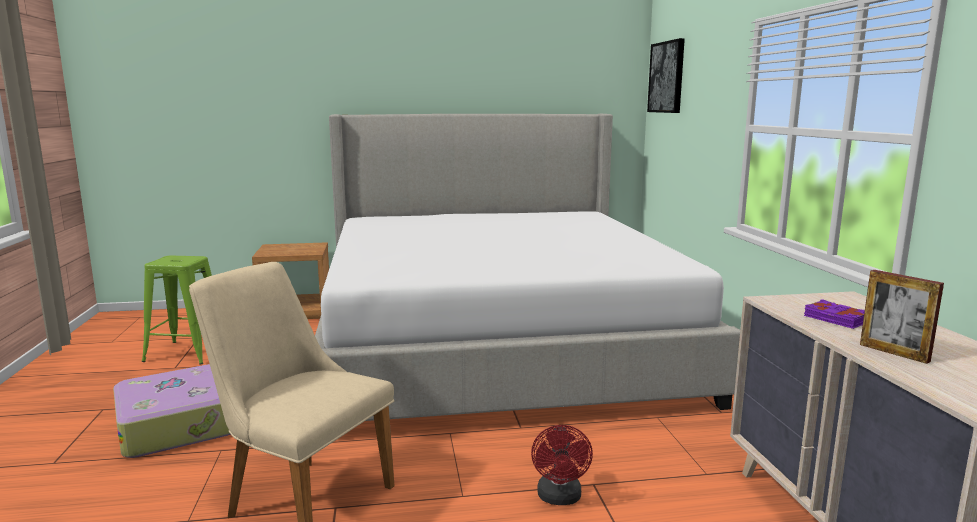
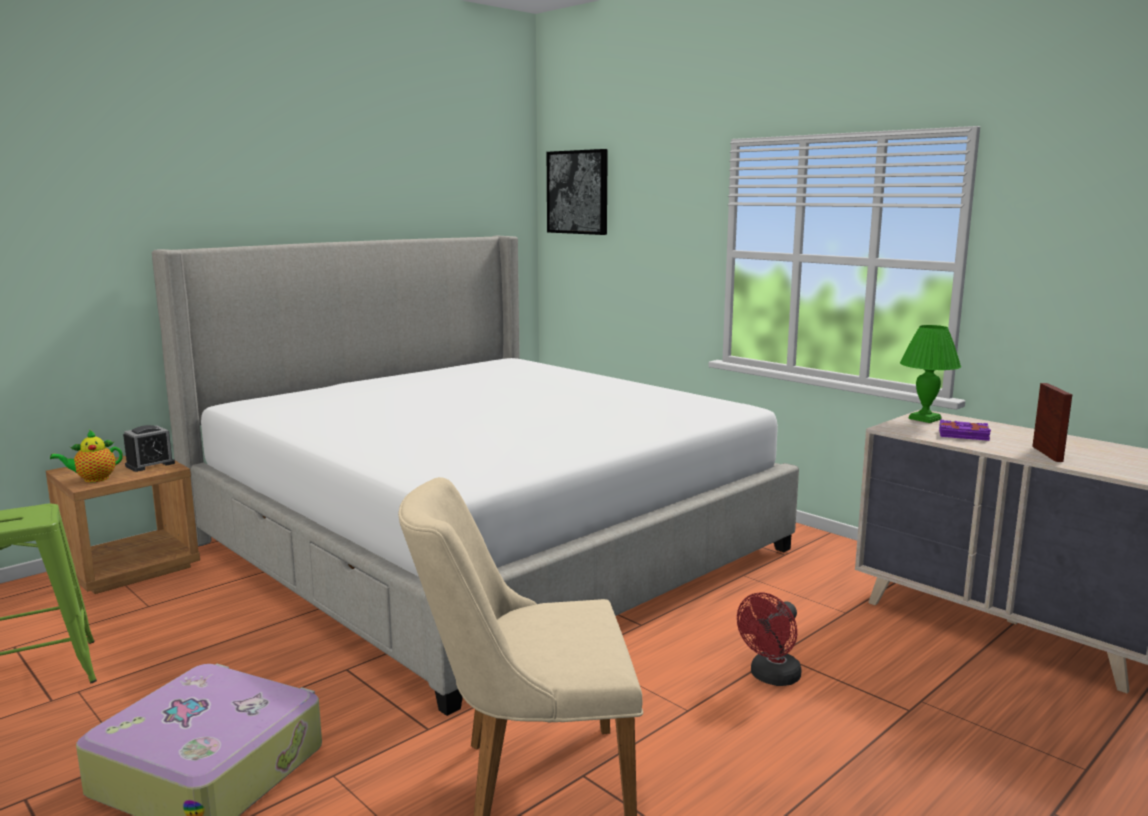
camera: 35 degrees left, 0 degrees up
red fan [531,425,593,505] -> red fan turned 75 degrees clockwise [737,593,802,686]
picture frame [860,270,944,364] -> picture frame turned 105 degrees counterclockwise [1032,383,1072,462]
none -> teapot [50,430,123,482]
none -> alarm clock [123,425,175,472]
none -> green table lamp [900,325,961,423]

